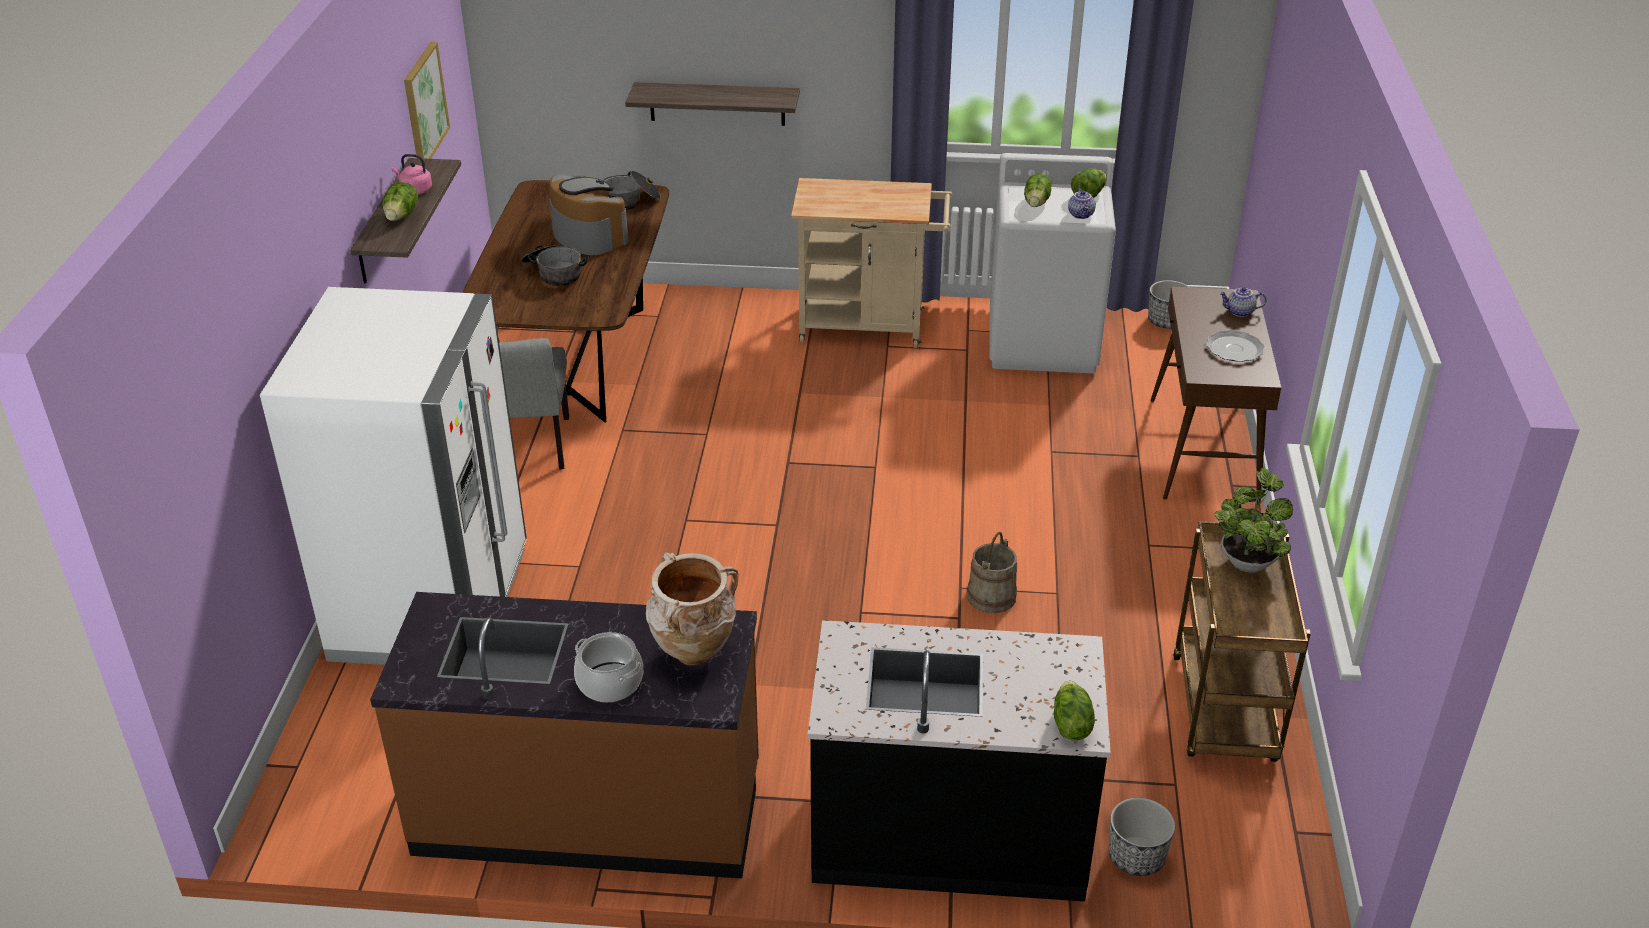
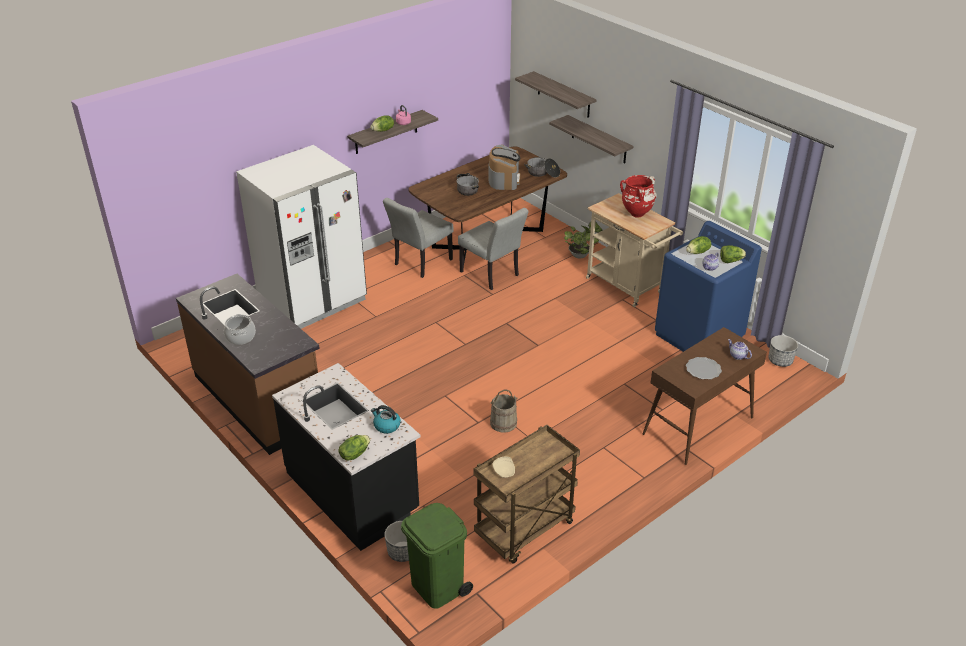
camera: 45 degrees right, 0 degrees up
picture [404,42,450,159] -> none
beige vase [646,552,738,666] -> none
white washing machine [989,153,1116,373] -> blue washing machine [655,221,762,352]
potted plant [1215,467,1293,573] -> potted plant moved to [564,222,602,259]
none -> kettle [371,405,401,433]
none -> green trash can [401,503,473,609]
none -> grey chair [458,208,528,290]
none -> beige plate [492,456,515,478]
none -> shelf [515,71,596,118]
none -> red vase [620,175,657,218]

